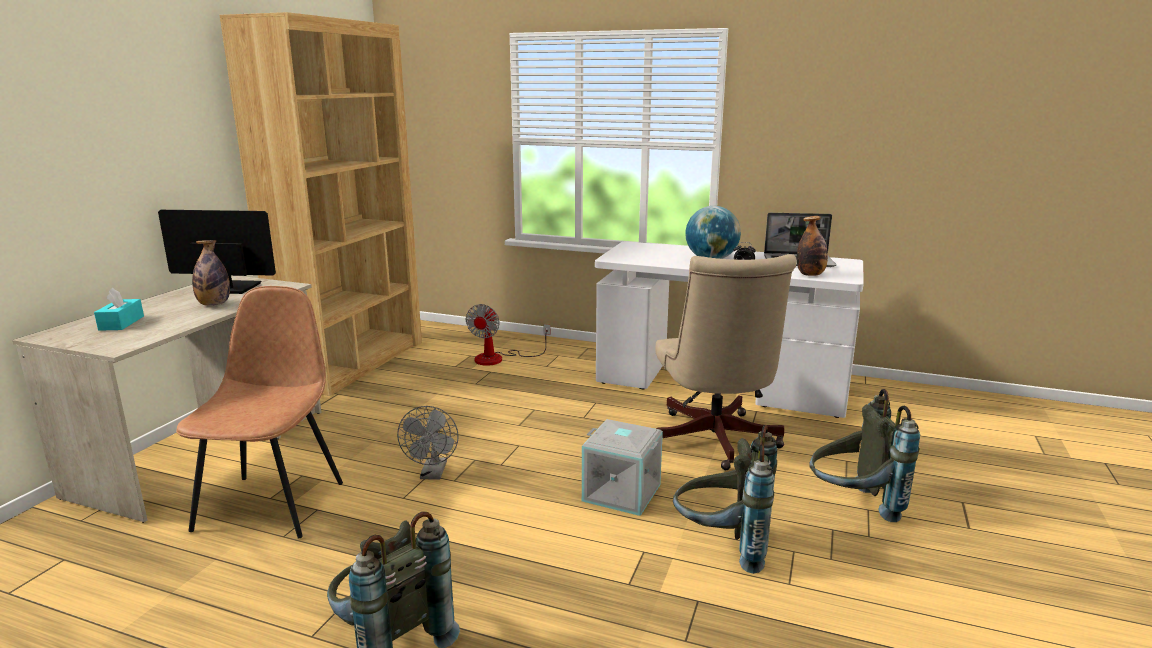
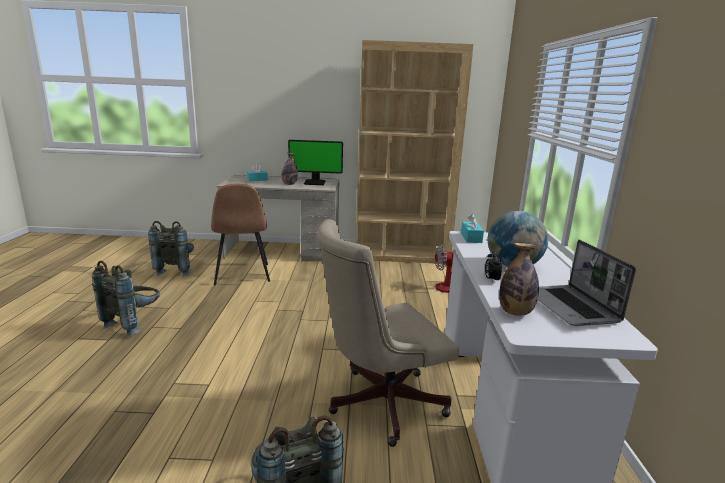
camera: 70 degrees right, 0 degrees up
monitor [158,210,276,294] -> monitor turned 105 degrees clockwise [288,140,343,185]
brown chair [176,286,343,539] -> brown chair turned 90 degrees clockwise [211,184,270,285]
grey fan [397,406,459,480] -> none
grey storage box [582,419,663,516] -> none
grey backpack [673,425,777,574] -> grey backpack moved to [148,221,194,276]
none -> turquoise tissue box [461,214,484,243]

